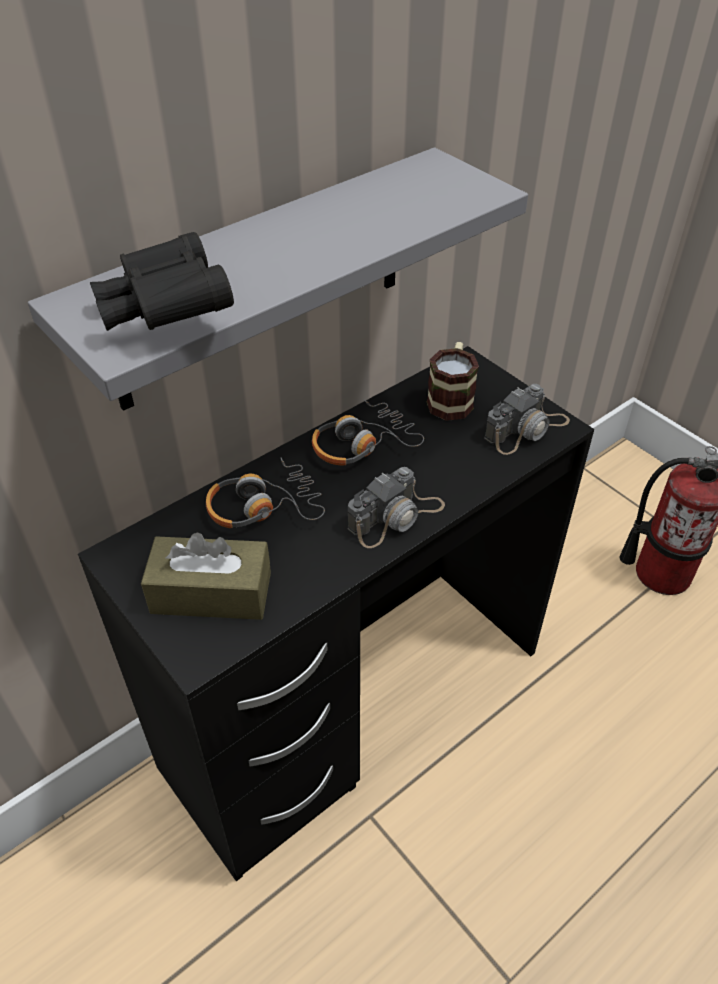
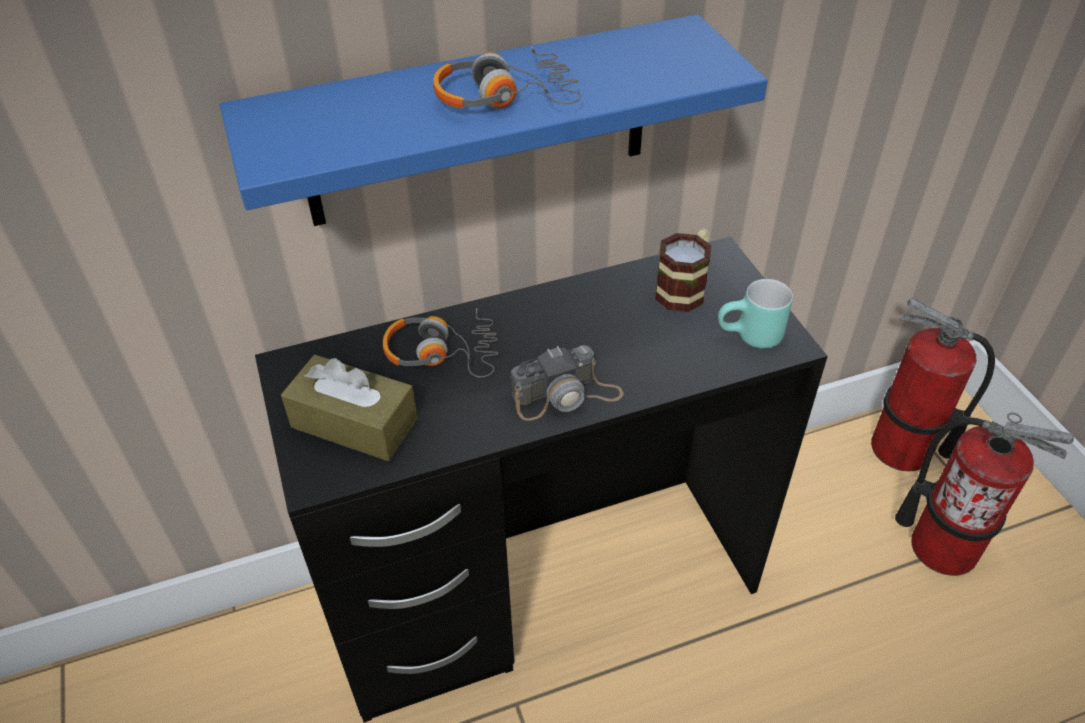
camera: 20 degrees right, 0 degrees up
grey shelf [28,148,528,411] -> blue shelf [220,14,768,226]
black binoculars [90,232,234,331] -> none
headphones [312,399,424,466] -> headphones moved to [433,46,581,108]
camera [484,384,570,455] -> turquoise mug [718,279,793,349]
none -> fire extinguisher [871,298,995,471]

